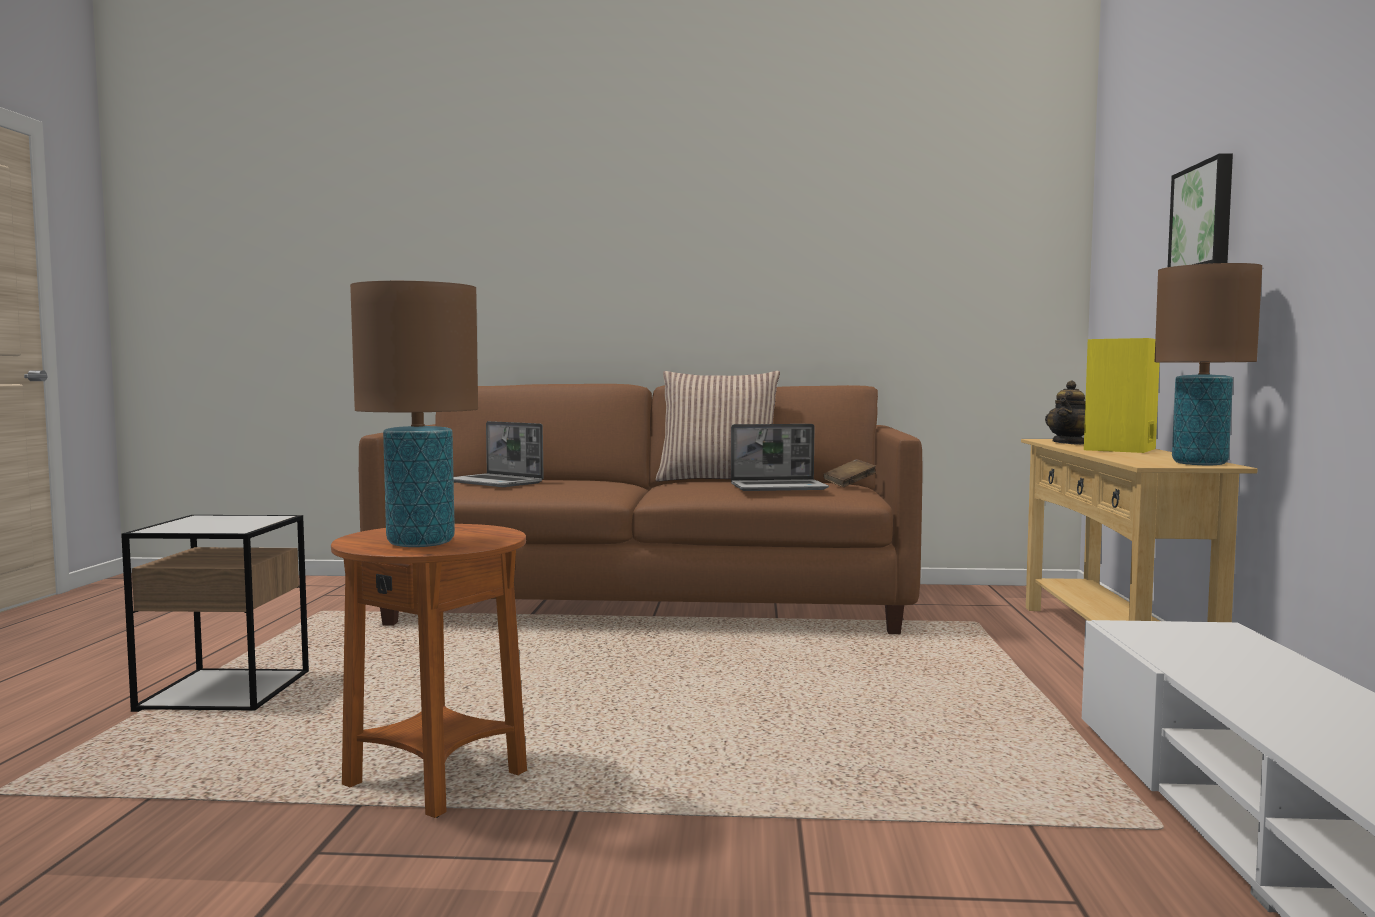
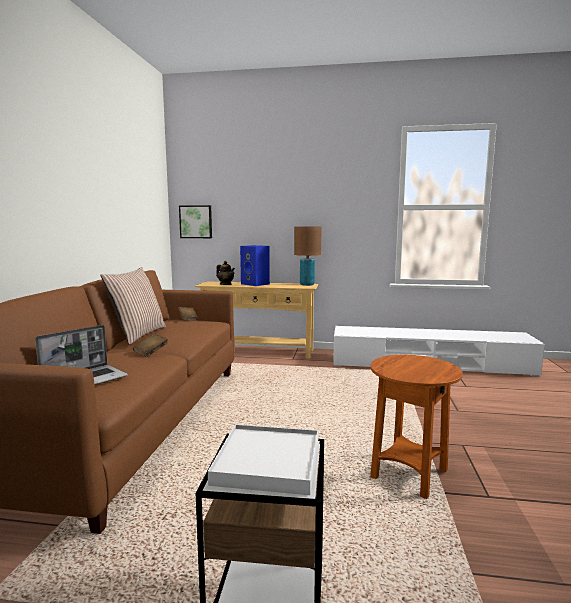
camera: 85 degrees left, 5 degrees up
brown table lamp [350,281,478,547] -> none
laptop [731,424,829,491] -> none
yellow speaker [1084,338,1160,453] -> blue speaker [240,245,270,286]
picture [1168,153,1233,267] -> picture moved to [179,205,212,238]
none -> brown book [133,333,168,357]
none -> white tray [208,424,319,495]

